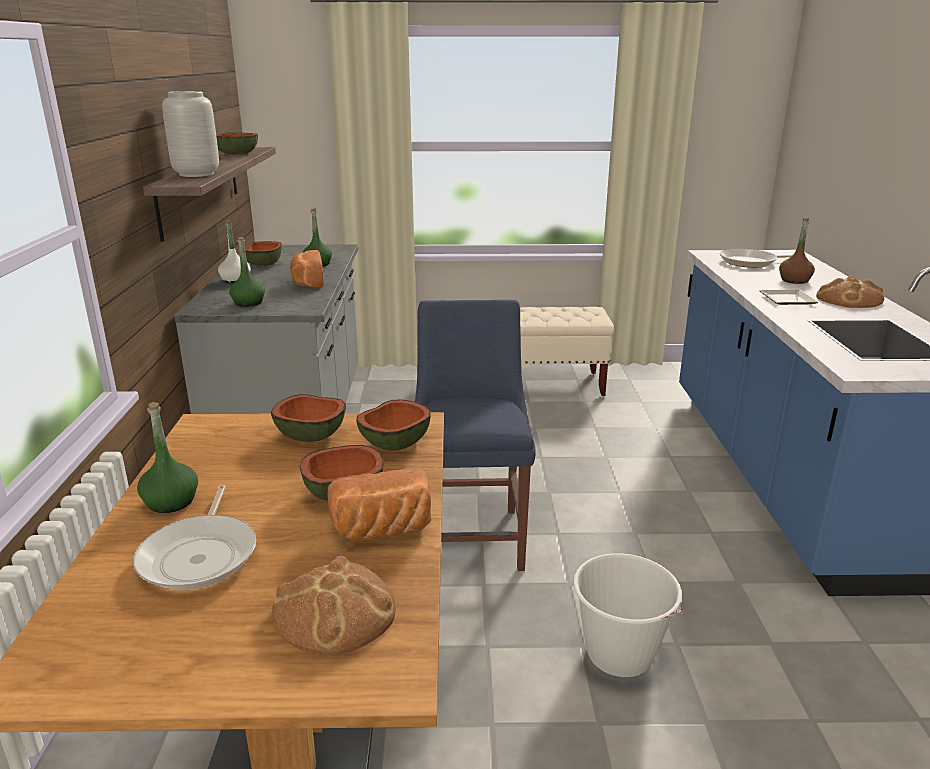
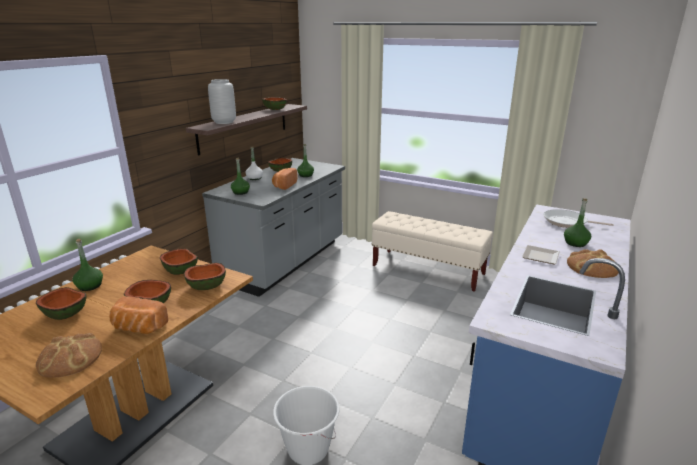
camera: 30 degrees right, 0 degrees up
frying pan [133,485,256,590] -> bowl [36,287,86,320]
blue chair [415,300,536,571] -> none
brown bottle [779,218,815,284] -> green bottle [564,198,591,247]

